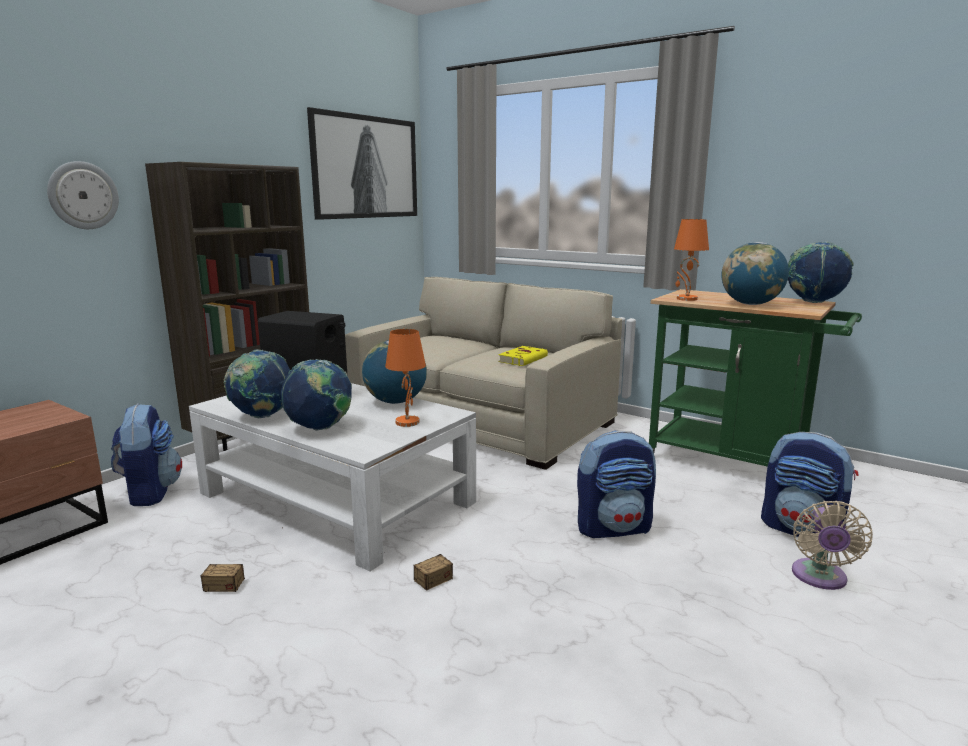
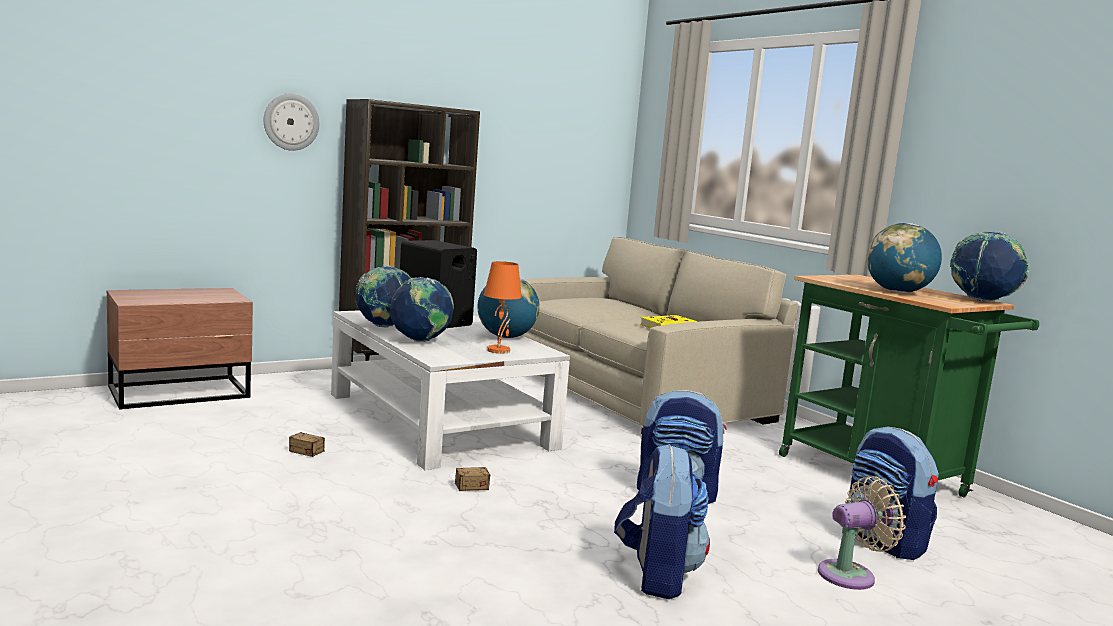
camera: 20 degrees right, 5 degrees down
backpack [111,403,182,506] -> backpack moved to [614,444,710,599]
picture [307,107,417,220] -> none
orange table lamp [674,219,709,301] -> none
beige fan [792,501,873,590] -> beige fan turned 150 degrees counterclockwise [818,476,906,590]

